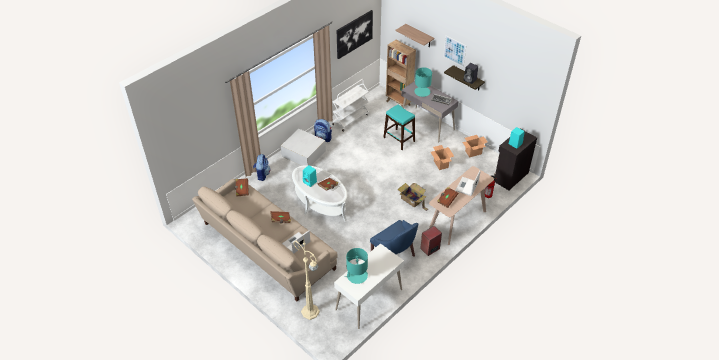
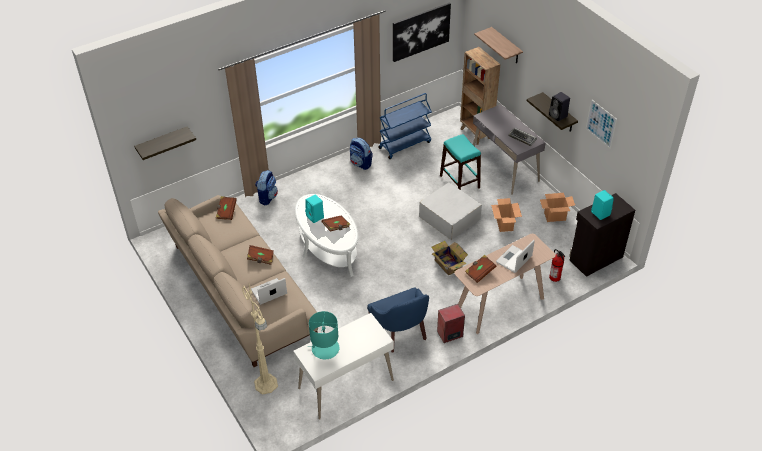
camera: 15 degrees right, 0 degrees up
white storage box [281,129,326,166] -> white storage box moved to [419,182,482,240]
white cart [332,79,369,132] -> blue cart [378,93,432,159]
turquoise table lamp [414,67,432,97] -> none
picture [443,35,466,67] -> picture moved to [586,99,617,149]
none -> shelf [134,126,196,160]

